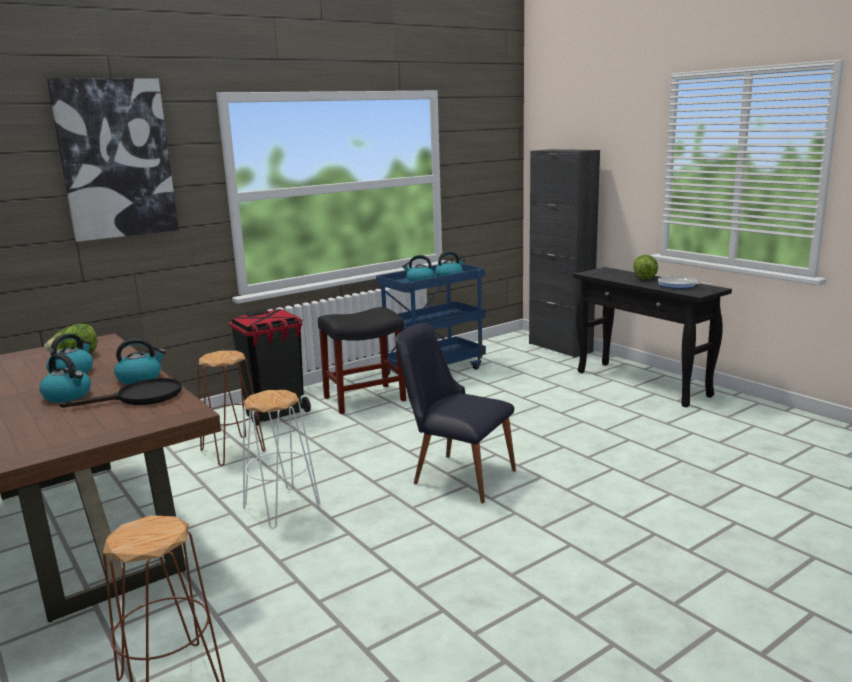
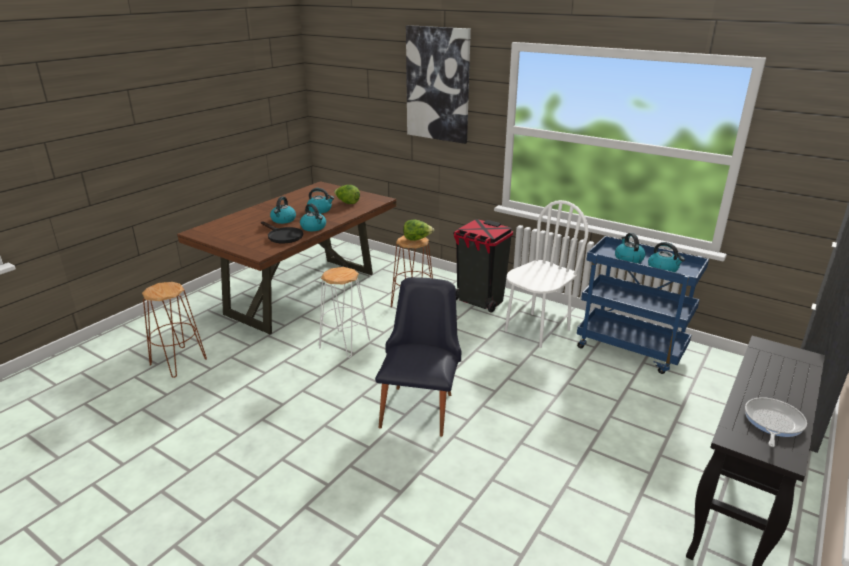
camera: 70 degrees right, 10 degrees up
black stool [318,307,406,414] -> white chair [505,200,589,348]
lettuce [633,255,658,280] -> lettuce moved to [403,219,434,241]

